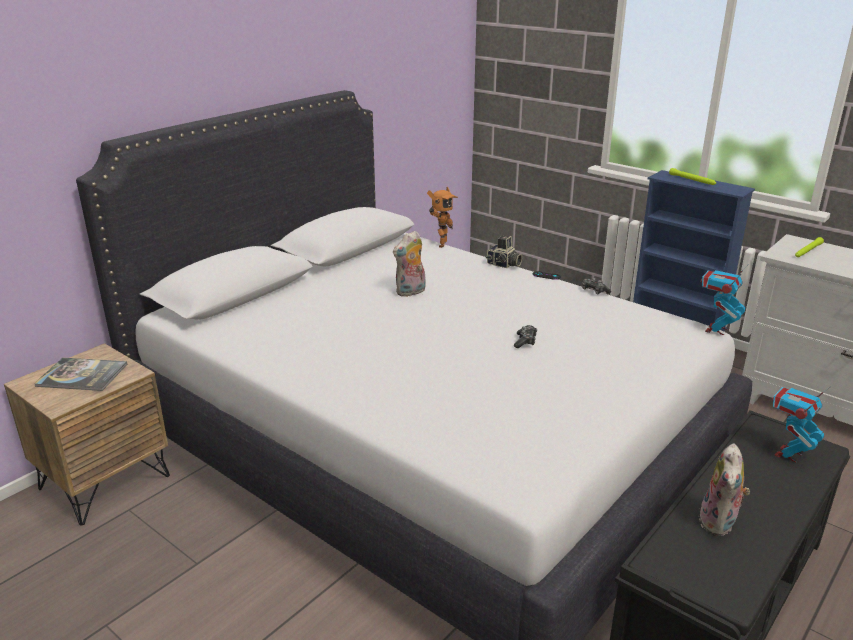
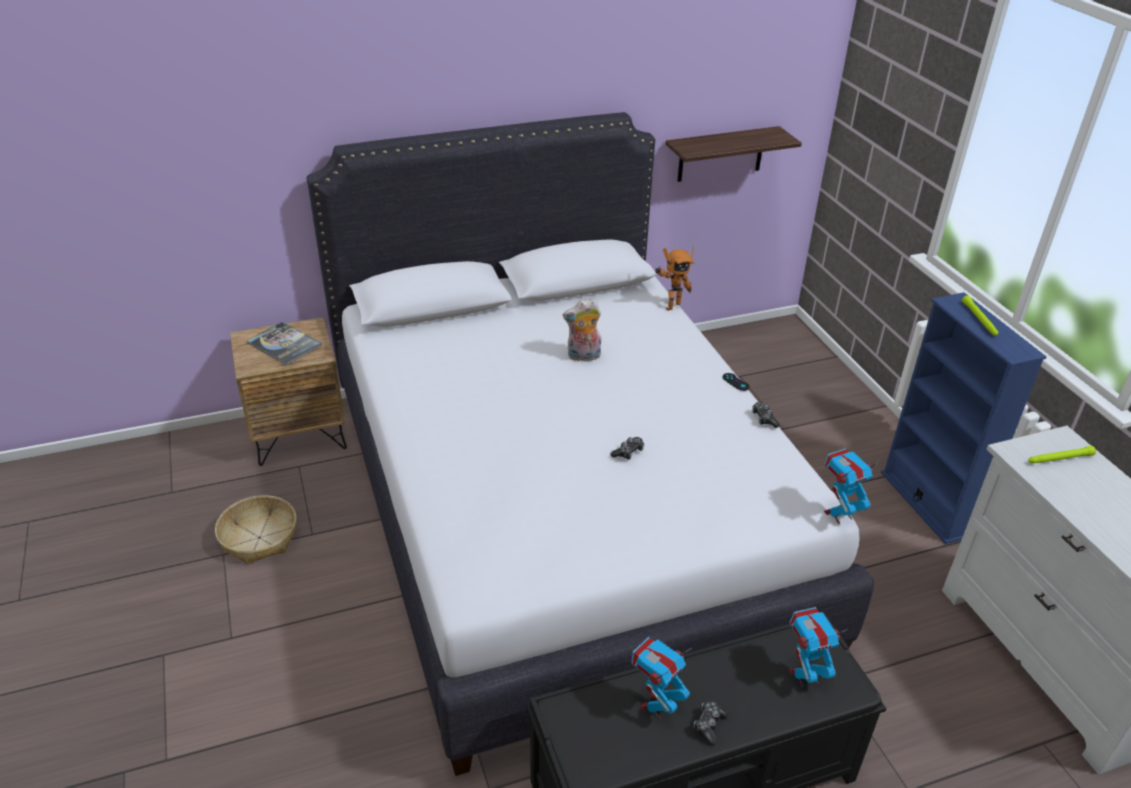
camera: 30 degrees right, 10 degrees up
camera [486,236,522,268] -> none
plush toy [700,444,750,536] -> toy robot [631,637,692,719]
none -> basket [215,496,297,564]
none -> shelf [666,126,802,182]
none -> game controller [694,701,728,746]

